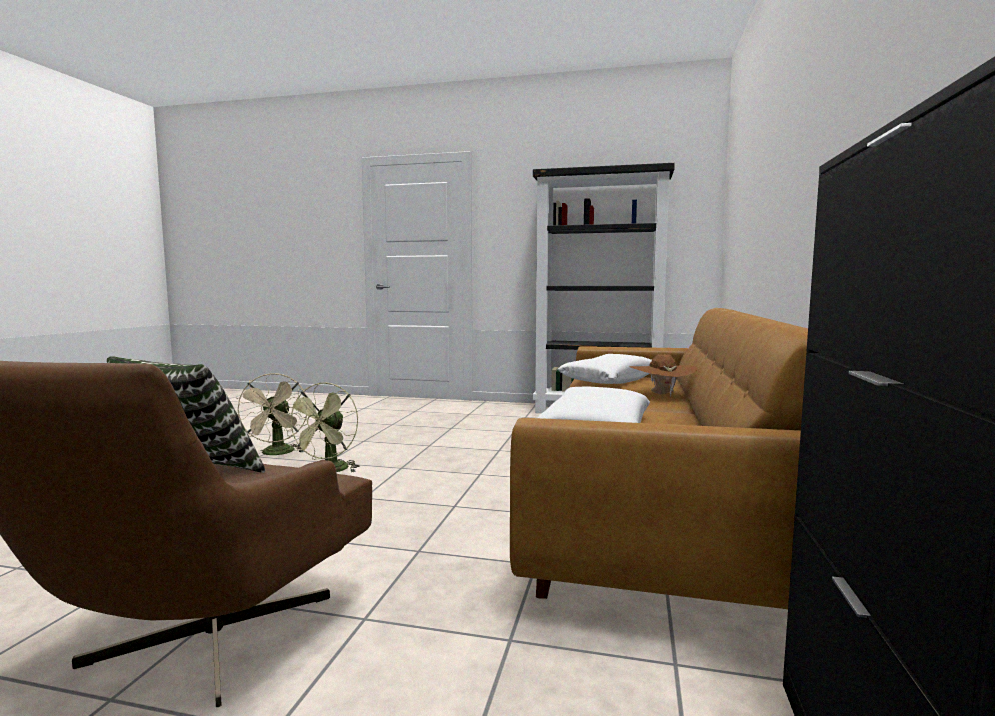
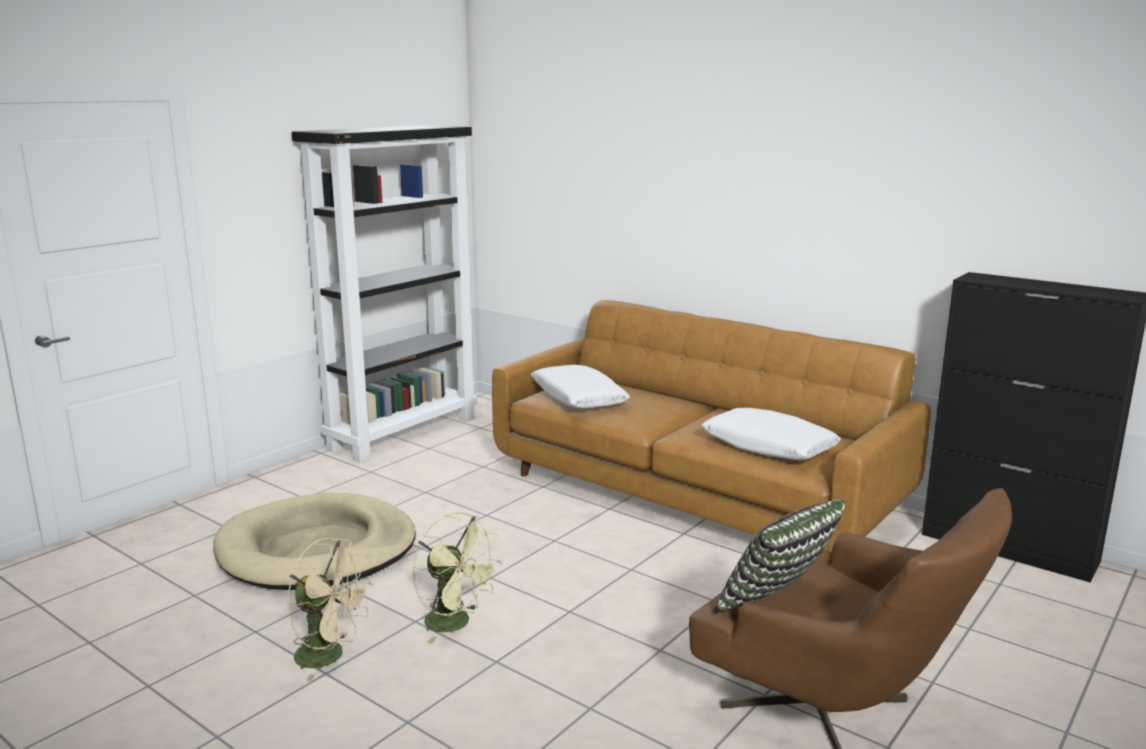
camera: 65 degrees left, 10 degrees up
brown hat [629,354,697,396] -> none
none -> beige dog bed [213,493,416,590]

